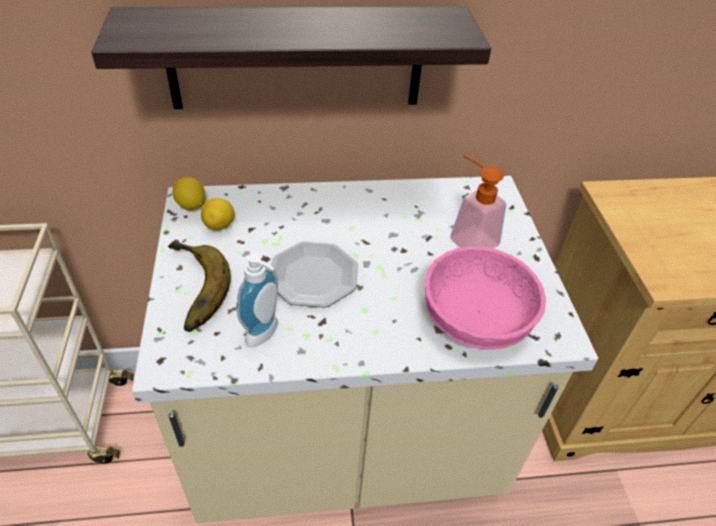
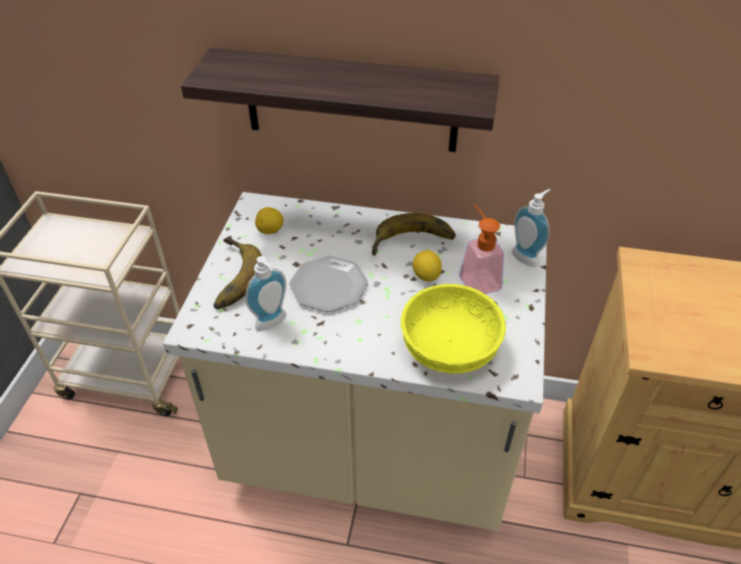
camera: 20 degrees right, 0 degrees up
lemon [172,177,206,210] -> lemon moved to [412,250,442,282]
pink bowl [425,246,546,349] -> yellow bowl [401,284,506,374]
none -> banana [371,213,456,256]
none -> soap dispenser [512,189,550,267]

